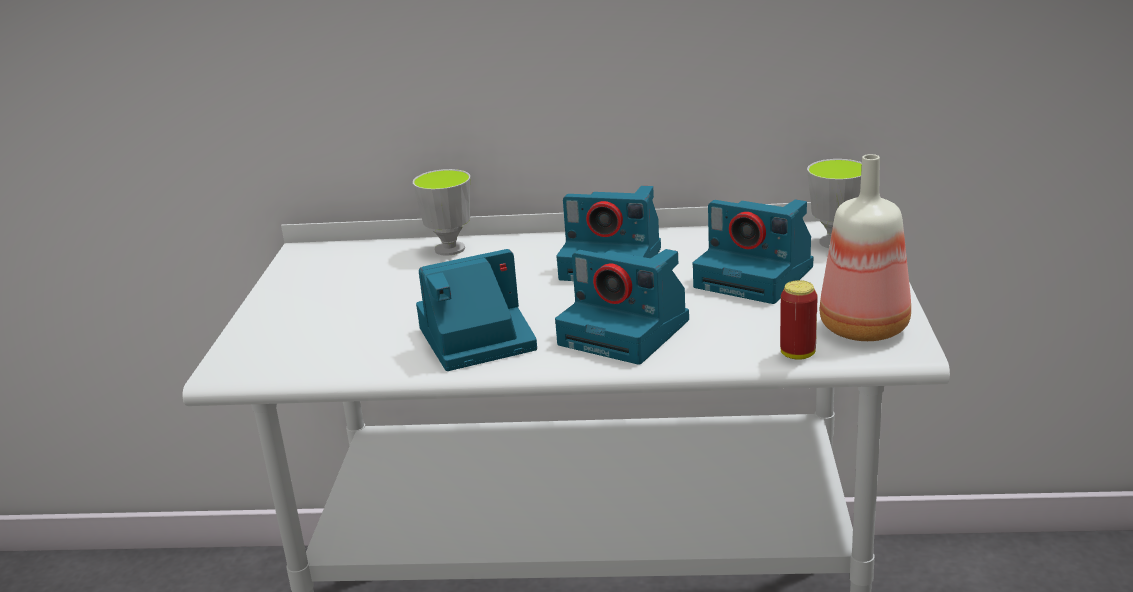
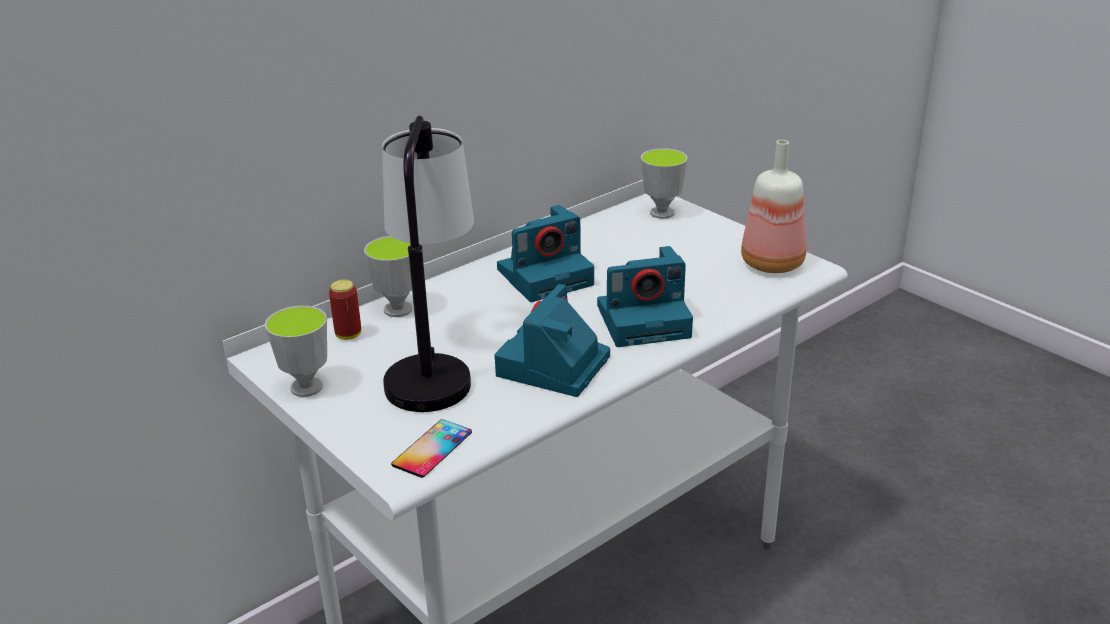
camera: 45 degrees left, 5 degrees up
camera [693,199,813,304] -> none
can [780,280,818,360] -> can moved to [329,280,361,340]
none -> cup [265,306,327,397]
none -> table lamp [382,116,474,412]
none -> phone [391,419,472,478]

